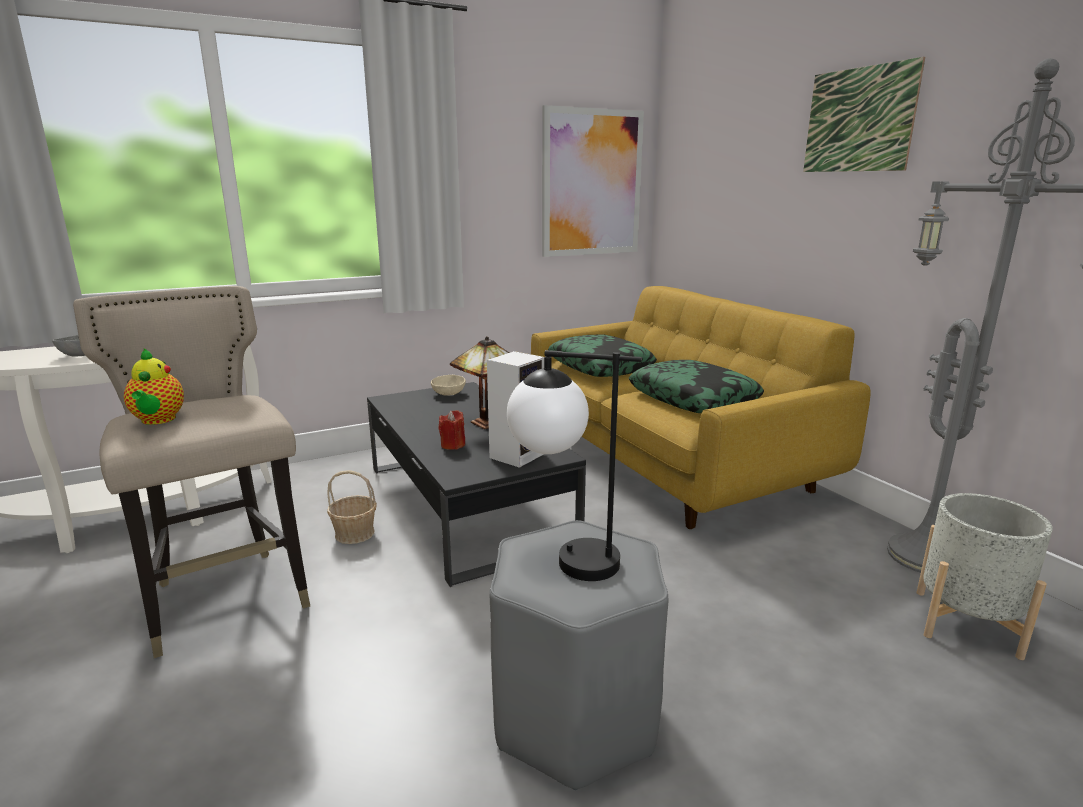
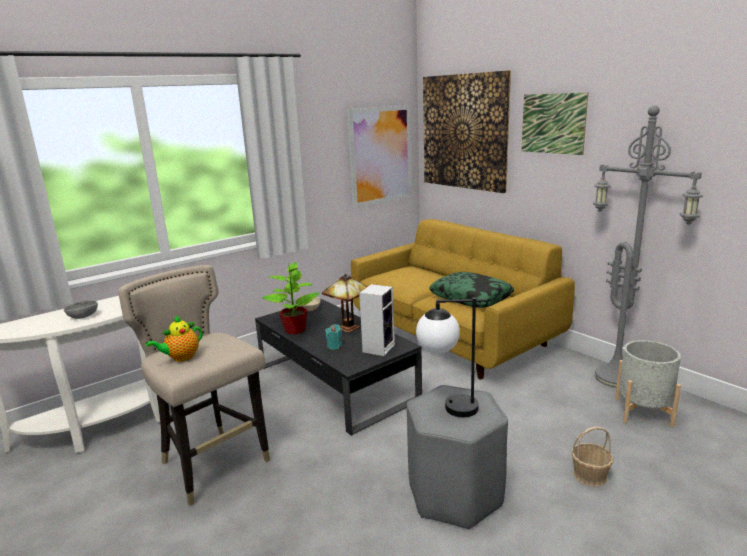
camera: 10 degrees left, 0 degrees up
teapot [124,348,184,425] -> teapot turned 75 degrees clockwise [145,315,202,362]
basket [327,470,377,544] -> basket moved to [571,427,613,487]
red candle [438,410,465,450] -> turquoise candle [325,324,343,350]
pillow [548,335,657,377] -> none
none -> potted plant [262,262,319,334]
none -> picture [423,70,511,193]

